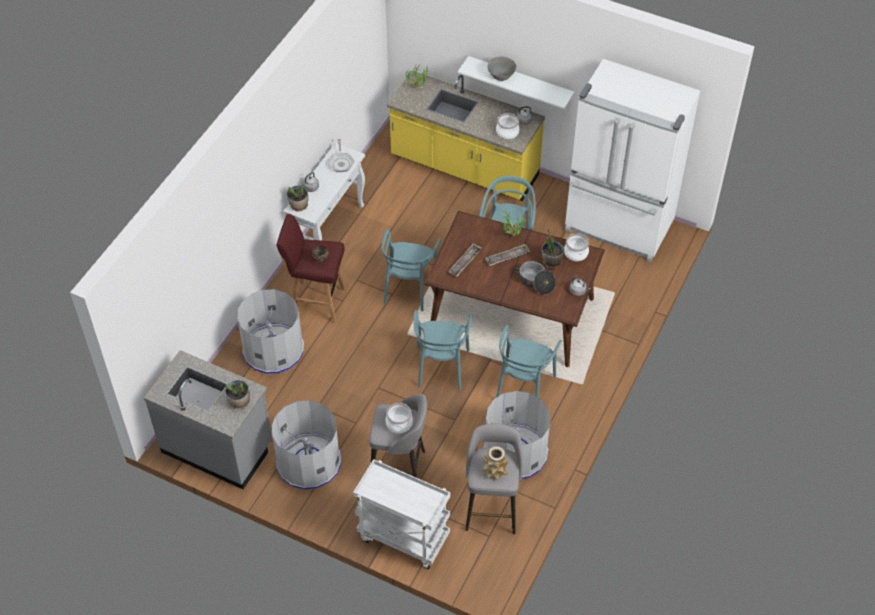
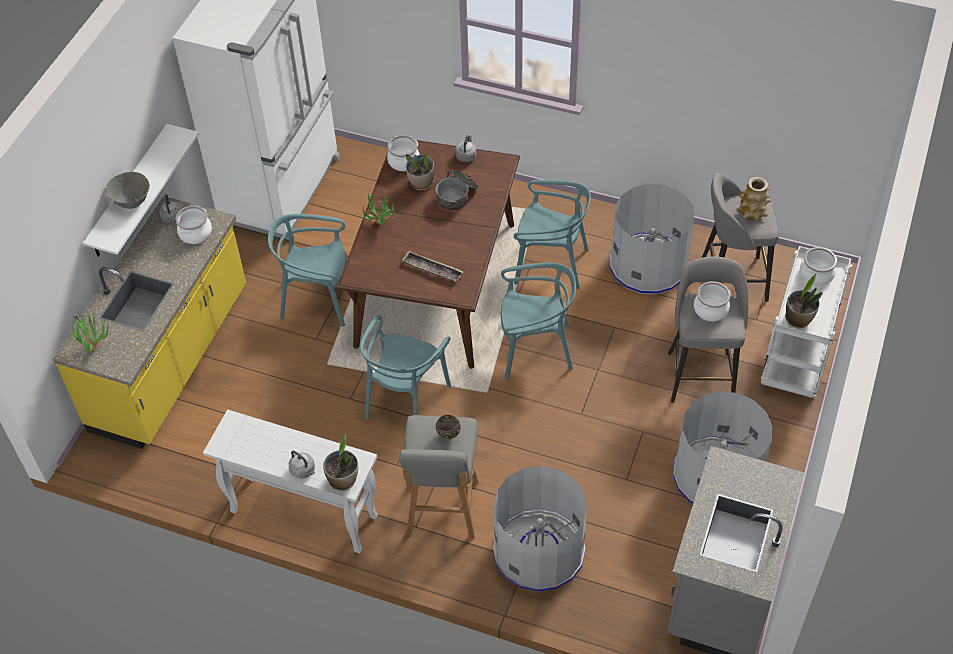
camera: 95 degrees left, 0 degrees up
potted plant [225,380,250,409] -> potted plant moved to [785,273,823,328]
red stool [276,214,345,323] -> grey stool [399,415,479,539]
frying pan [328,139,354,172] -> none
turquoise chair [382,229,441,311] -> turquoise chair turned 105 degrees clockwise [360,315,451,420]
tray [485,244,530,266] -> none
none -> cooking pot [800,247,837,286]

